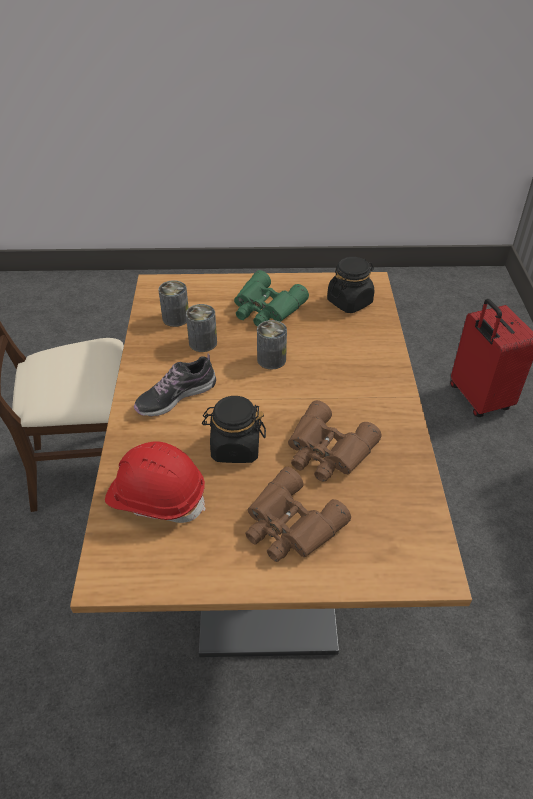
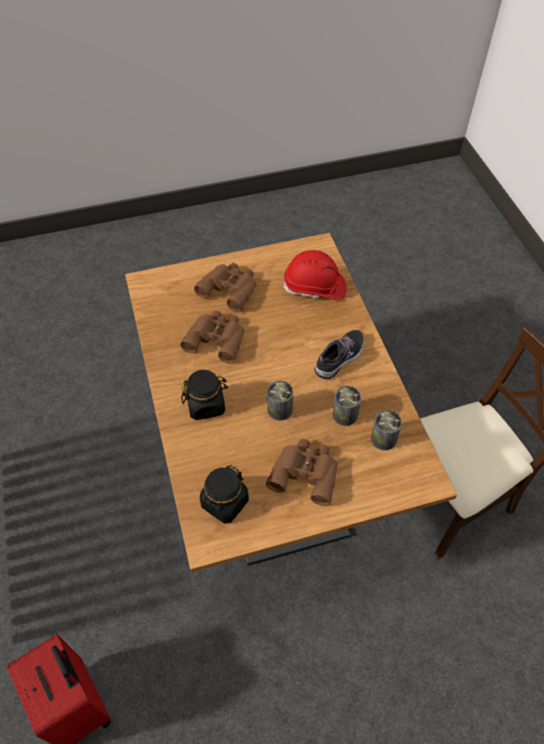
camera: 165 degrees right, 10 degrees up
black jar [202,396,266,463] -> black jar moved to [181,370,228,420]
green binoculars [234,270,309,327] -> brown binoculars [266,439,338,506]

